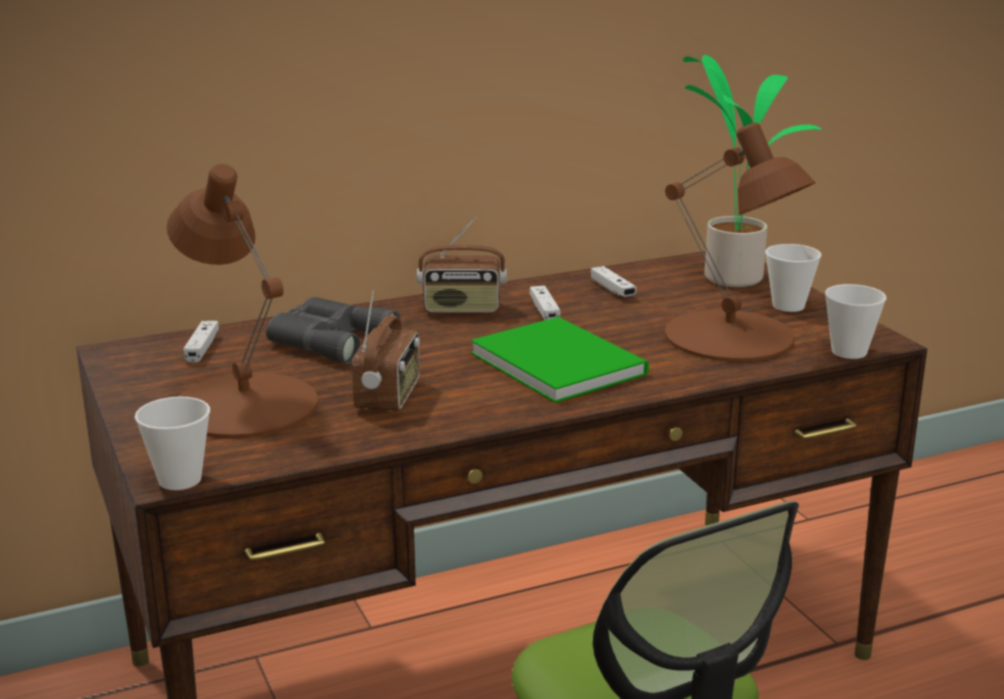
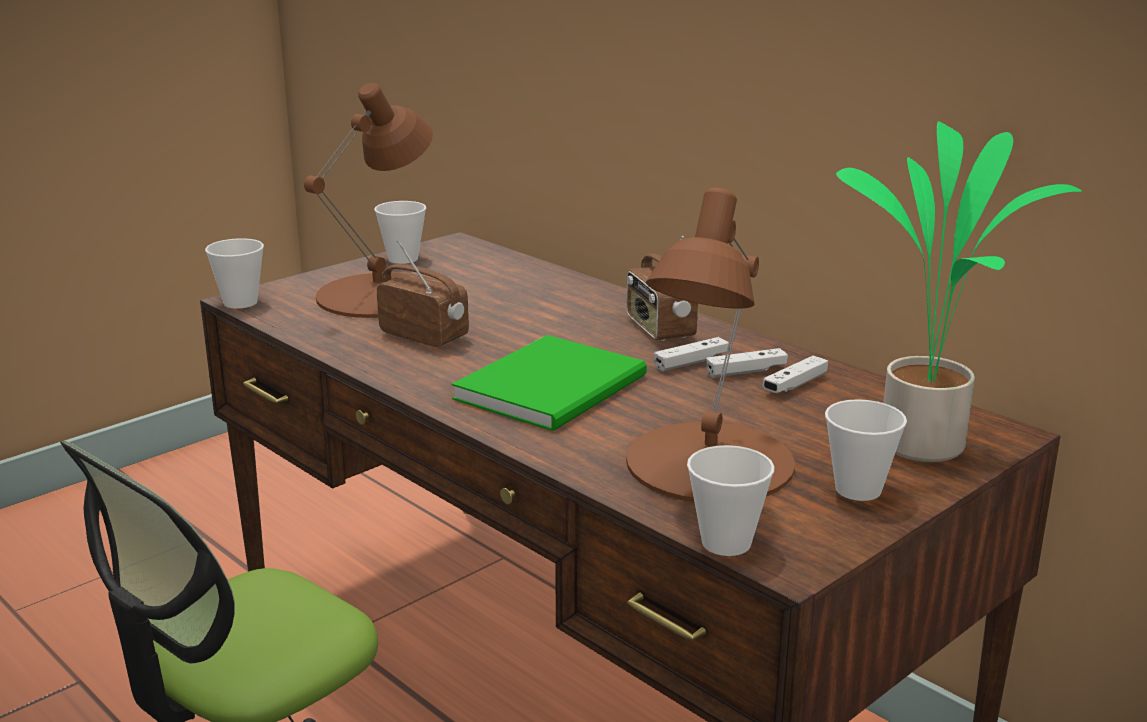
camera: 70 degrees right, 0 degrees up
white game controller [183,321,219,363] -> white game controller moved to [706,348,788,378]
grey binoculars [266,297,401,364] -> none
radio [352,290,420,411] -> radio turned 135 degrees counterclockwise [377,240,469,348]
none -> cup [374,201,426,264]

